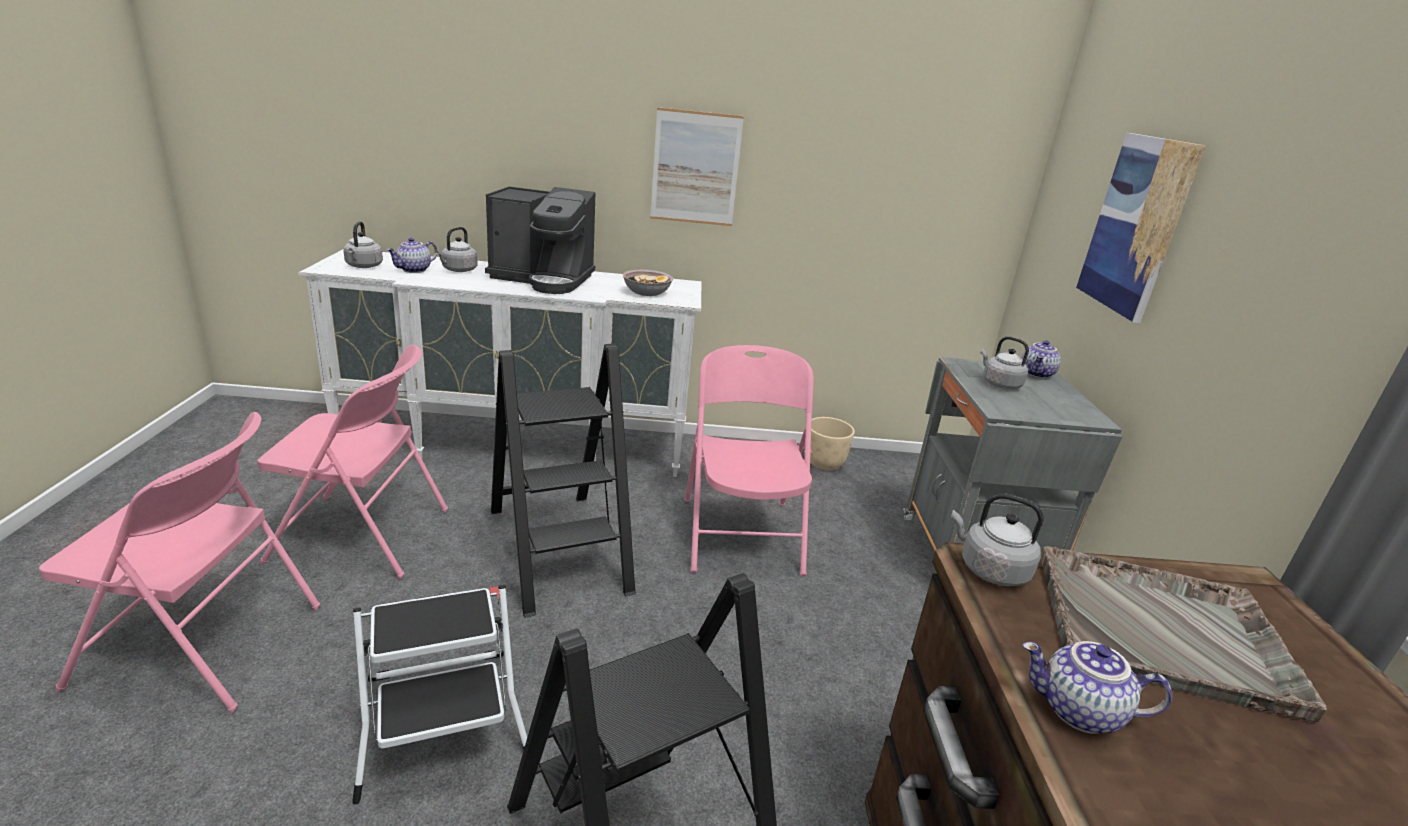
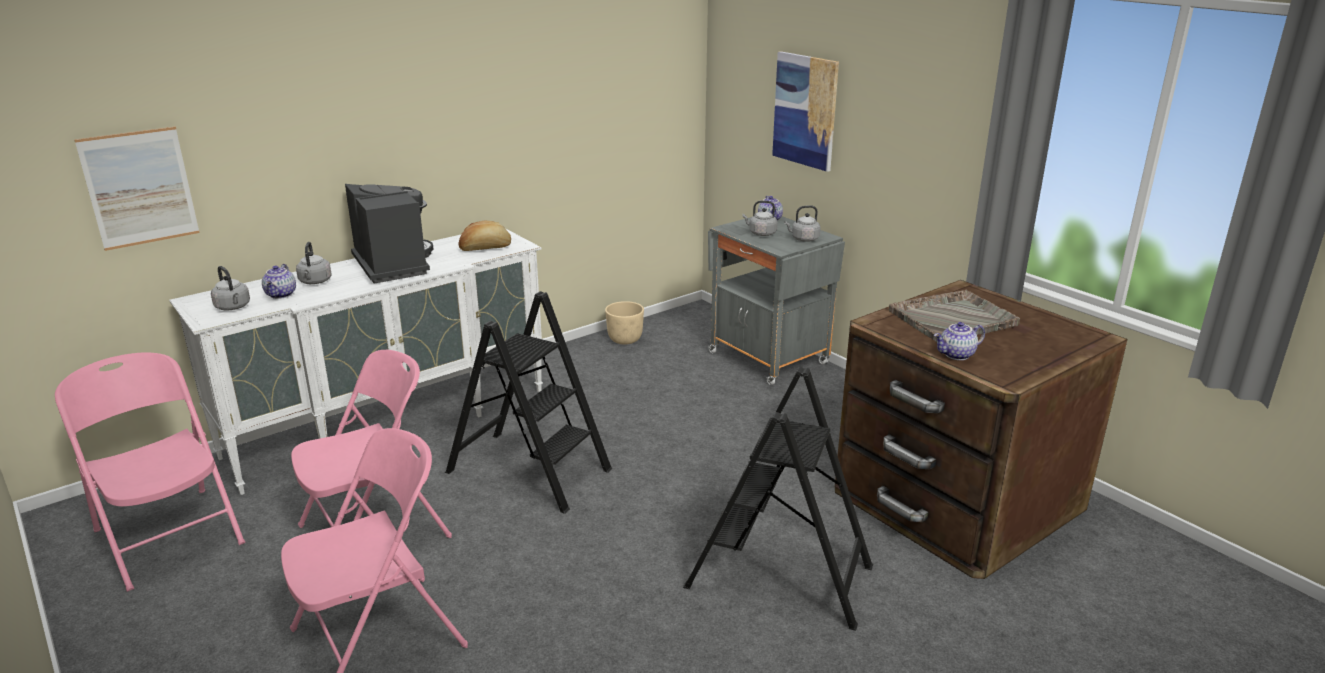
camera: 35 degrees left, 0 degrees up
step ladder [352,585,527,804] -> none
coffee machine [485,186,595,294] -> coffee machine turned 90 degrees counterclockwise [345,184,434,284]
bowl [623,270,673,296] -> bread [459,221,511,251]
picture [650,107,744,226] -> picture moved to [74,127,200,251]
pink chair [684,345,814,576] -> pink chair moved to [55,352,246,592]
grey kettle [951,493,1044,586] -> grey kettle moved to [784,205,821,242]

